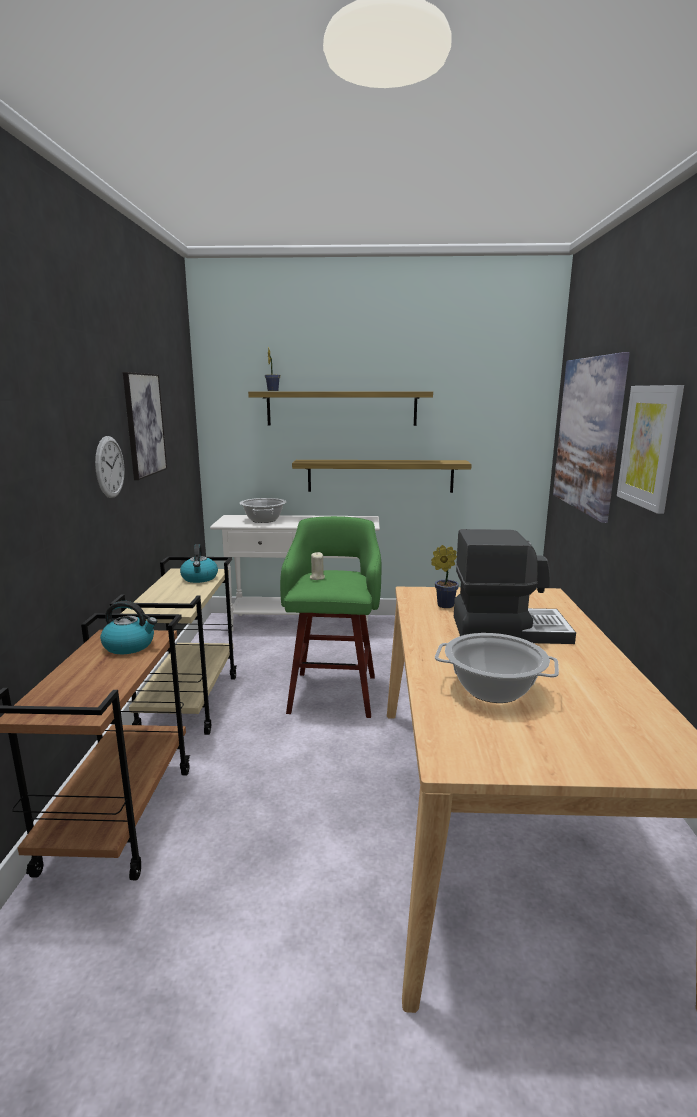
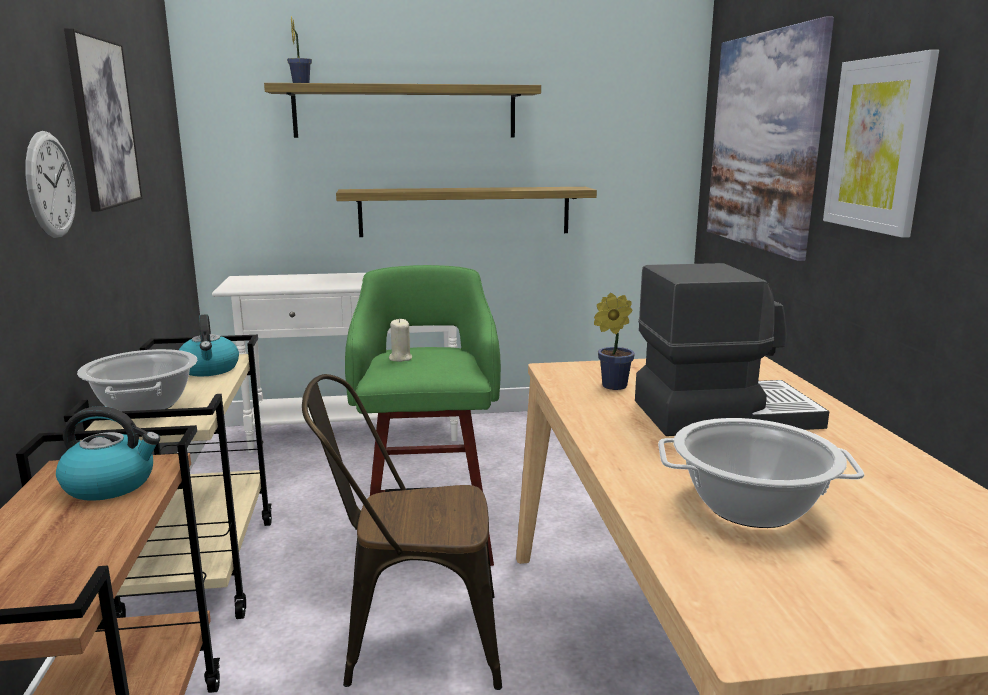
camera: 10 degrees left, 0 degrees up
cooking pot [240,498,286,523] -> cooking pot moved to [77,349,198,411]
none -> brown chair [302,374,502,690]

